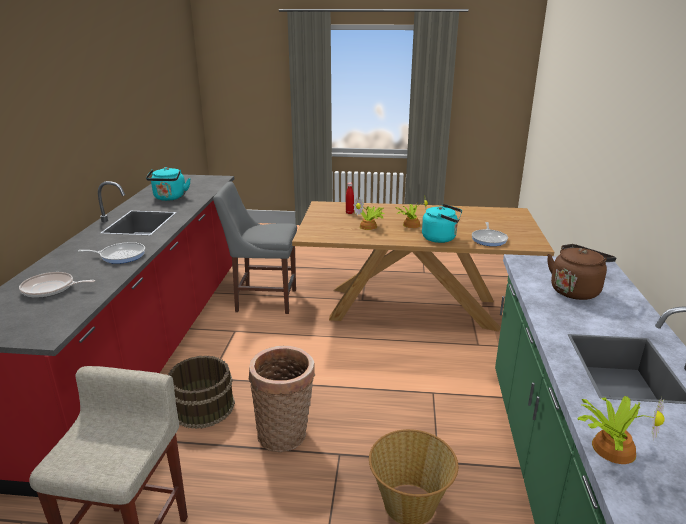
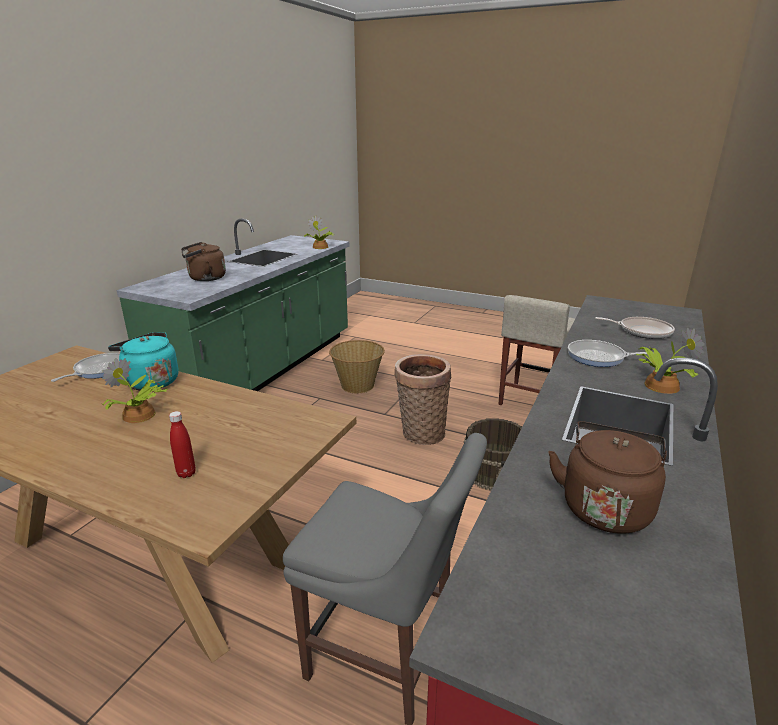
camera: 160 degrees left, 0 degrees up
turquoise kettle [146,167,191,201] -> brown kettle [548,421,667,534]
potted plant [353,197,385,230] -> potted plant moved to [636,327,705,394]

